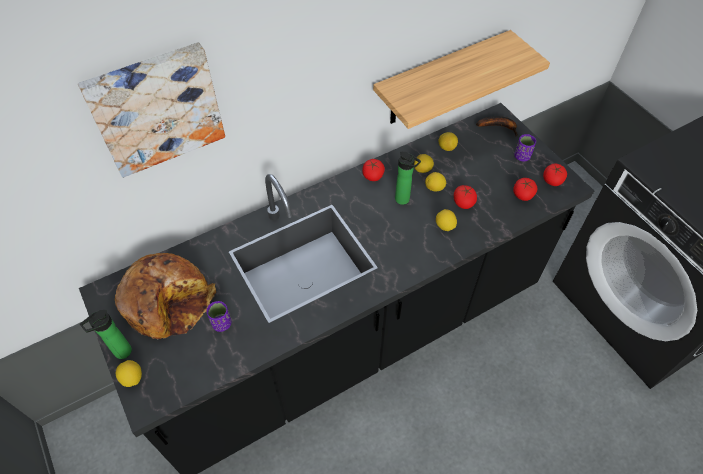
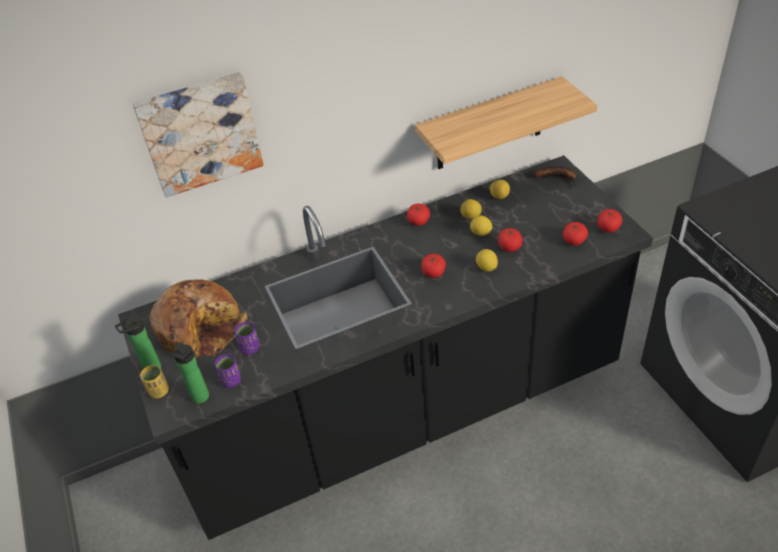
camera: 10 degrees right, 10 degrees down
lemon [116,360,142,387] -> yellow cup [140,365,169,398]
bottle [395,152,421,205] -> bottle moved to [173,342,209,404]
purple cup [514,134,536,162] -> purple cup moved to [214,354,241,388]
none -> tomato [421,254,446,278]

